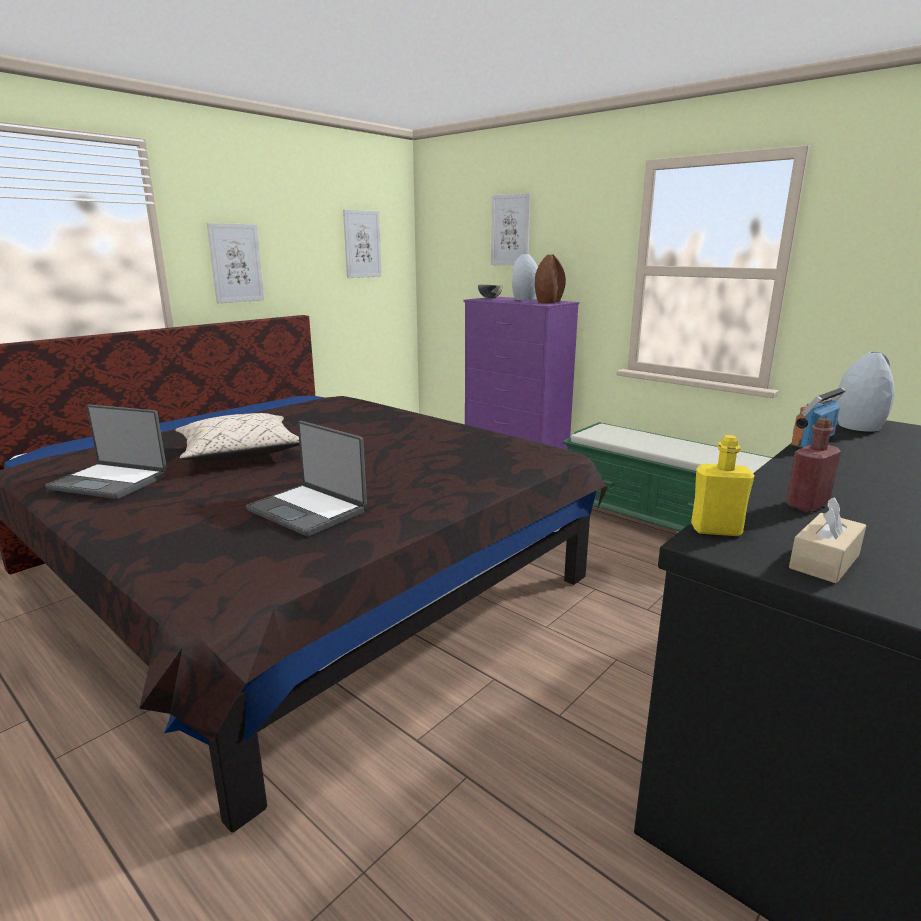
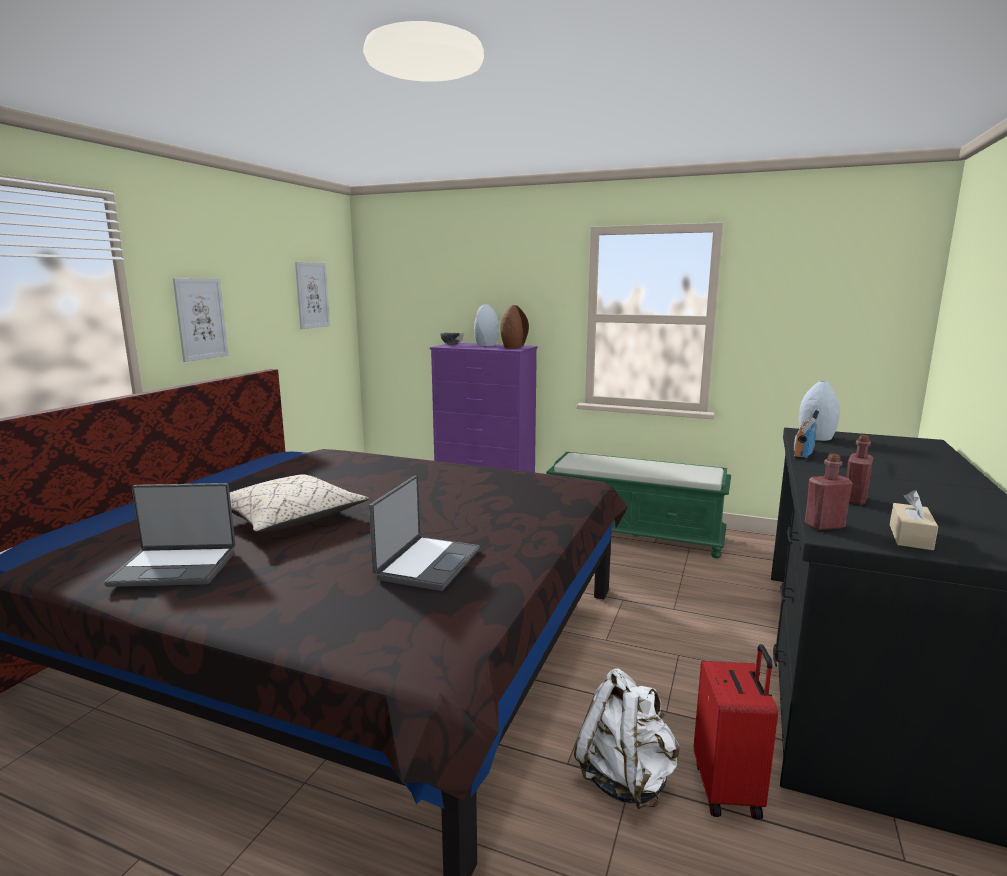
camera: 20 degrees left, 5 degrees down
laptop [246,421,367,537] -> laptop turned 90 degrees counterclockwise [369,476,480,591]
picture [491,193,531,266] -> none
yellow bottle [691,435,755,536] -> red bottle [805,454,853,530]
none -> white backpack [574,668,679,809]
none -> red suitcase [694,644,778,820]

